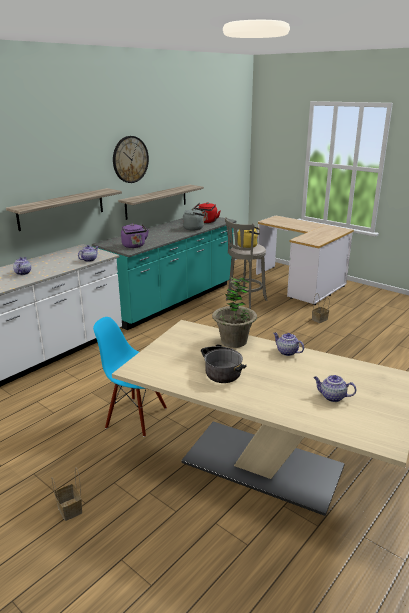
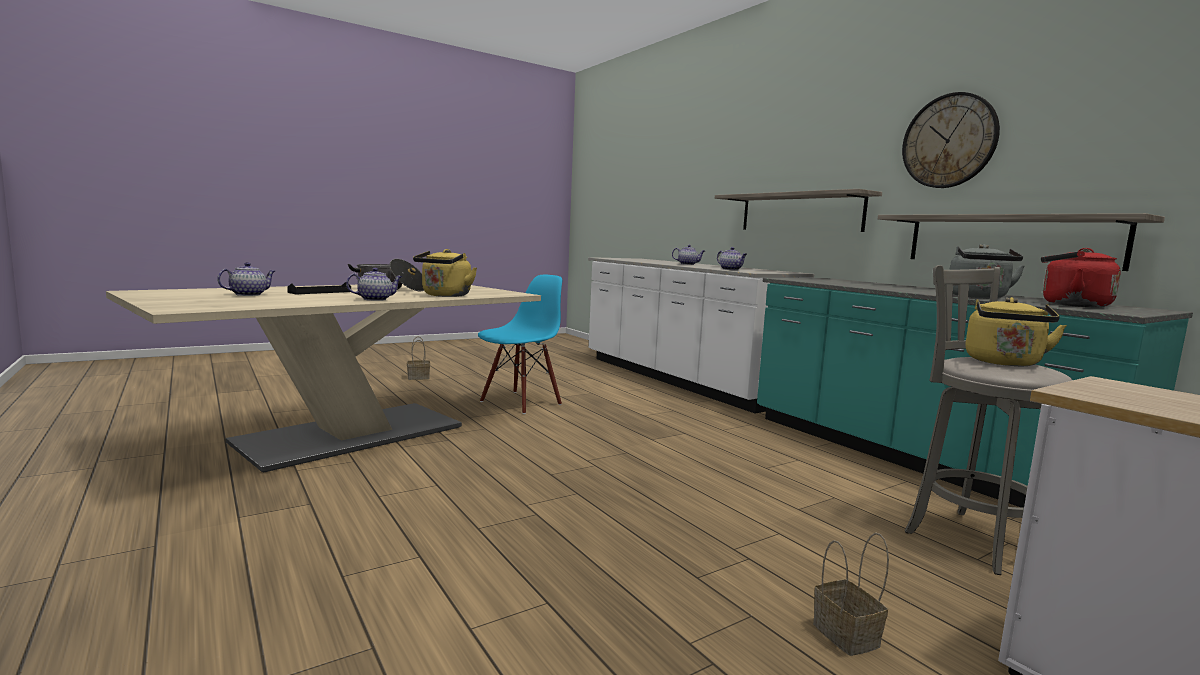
camera: 105 degrees right, 15 degrees down
purple kettle [121,224,149,248] -> none
potted plant [212,277,257,348] -> yellow kettle [413,249,477,297]
none -> black tray [287,282,351,295]

